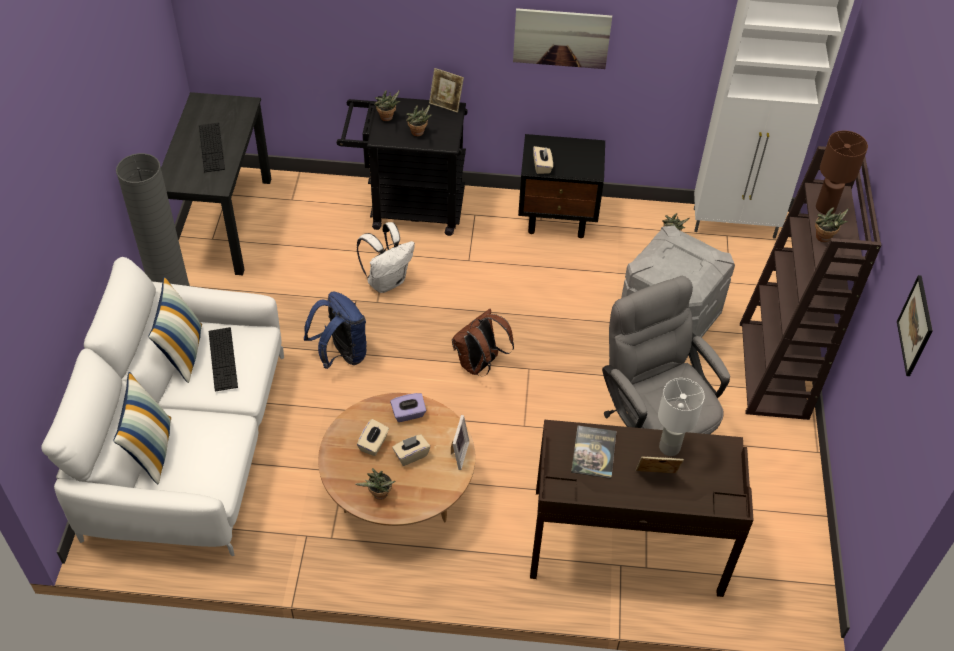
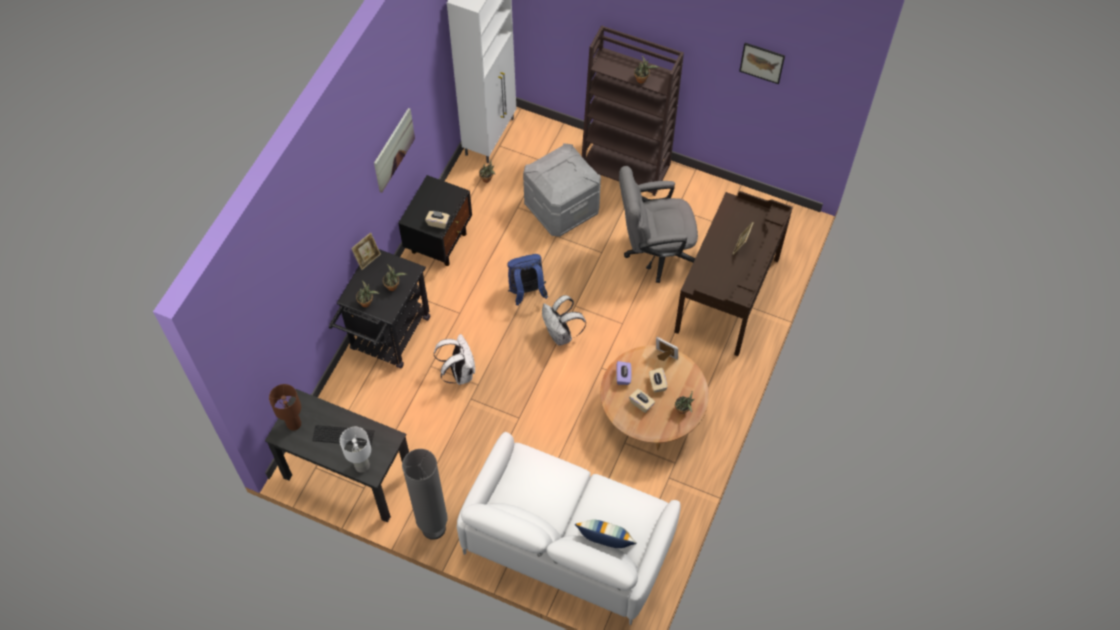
camera: 70 degrees left, 10 degrees up
pillow [148,277,202,383] -> none
keyboard [209,327,238,391] -> none
blue backpack [304,292,367,369] -> blue backpack moved to [507,254,548,306]
brown backpack [452,308,514,376] -> white backpack [542,295,586,346]
book [571,426,616,478] -> none
white table lamp [658,378,704,456] -> white table lamp moved to [340,427,371,473]
brown table lamp [816,130,868,214] -> brown table lamp moved to [269,384,301,431]

